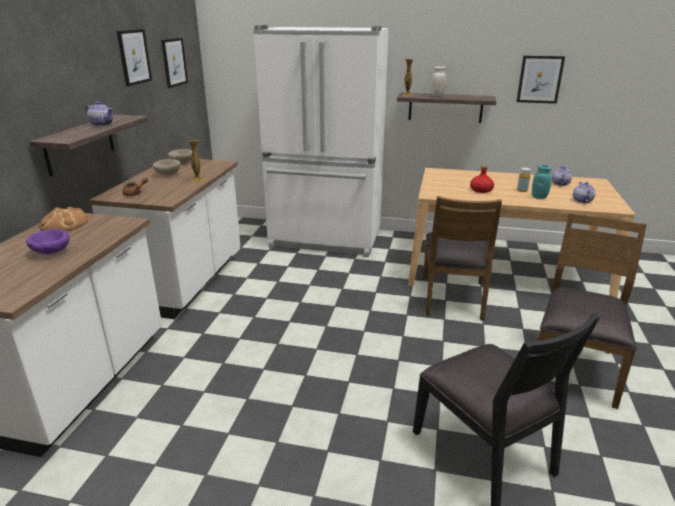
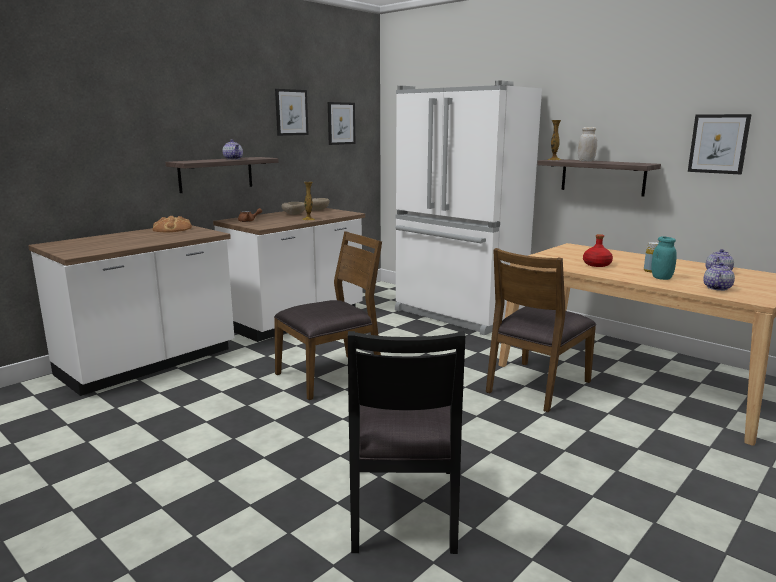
camera: 30 degrees right, 10 degrees down
purple bowl [26,229,70,254] -> none
brown chair [538,213,647,409] -> brown chair moved to [274,231,382,400]

